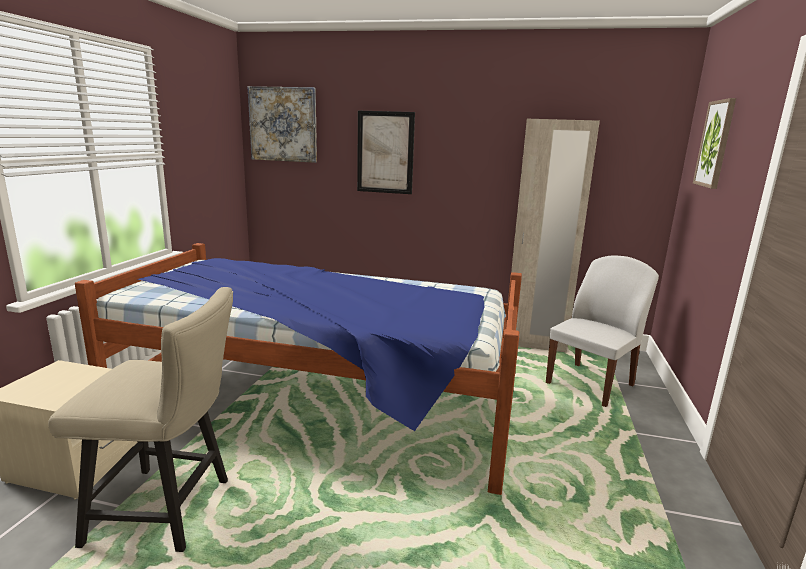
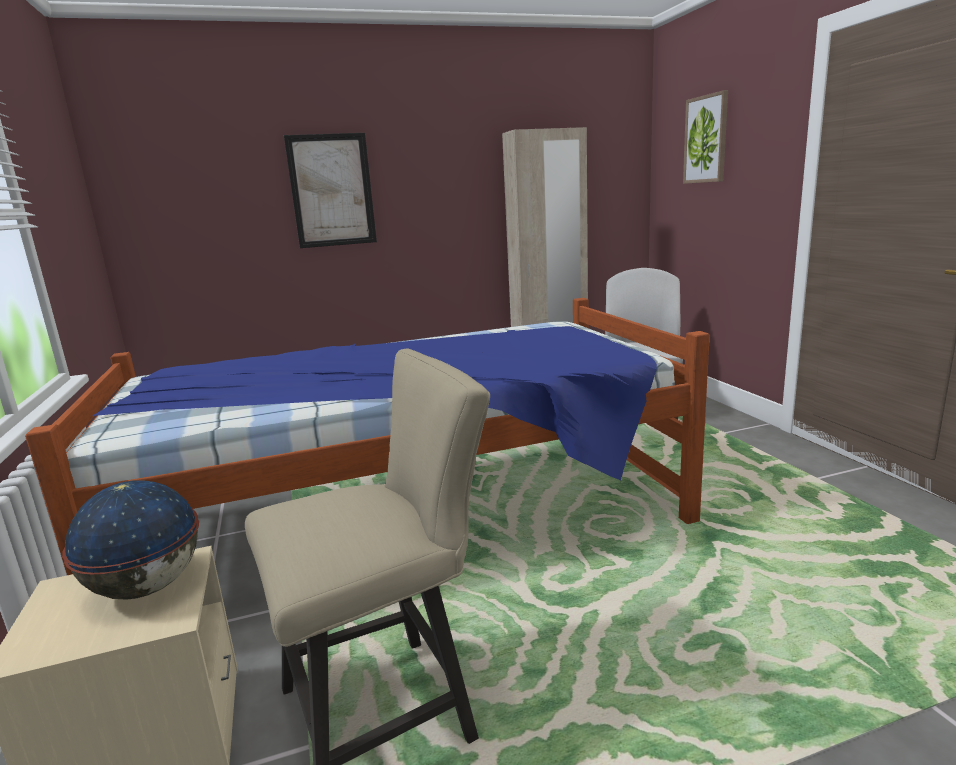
camera: 30 degrees left, 0 degrees up
picture [247,86,317,163] -> none
none -> globe [62,480,199,600]

